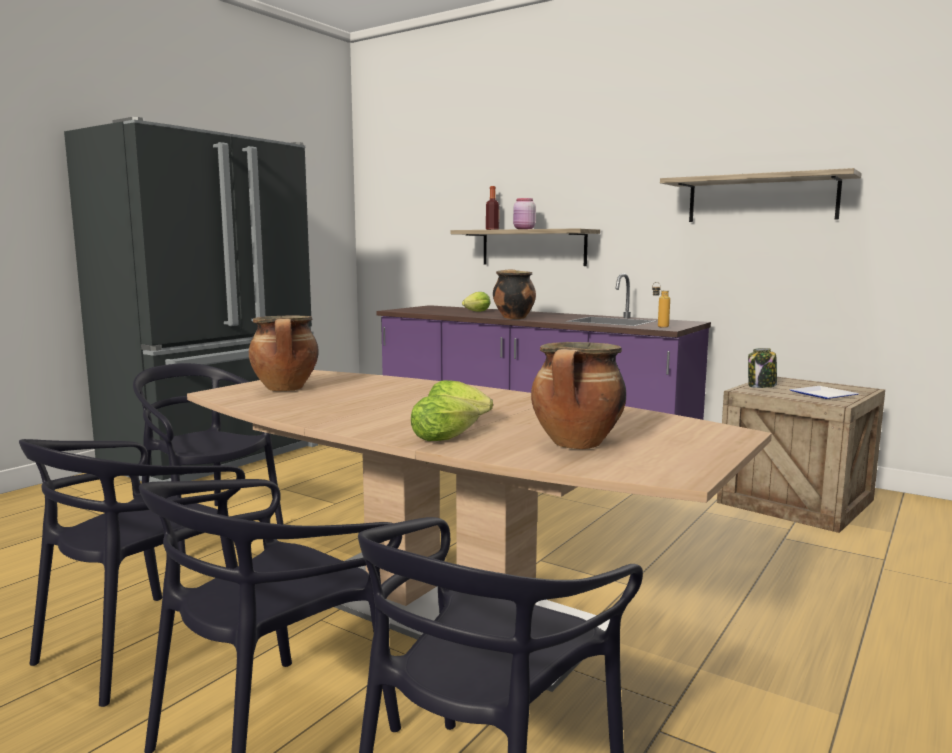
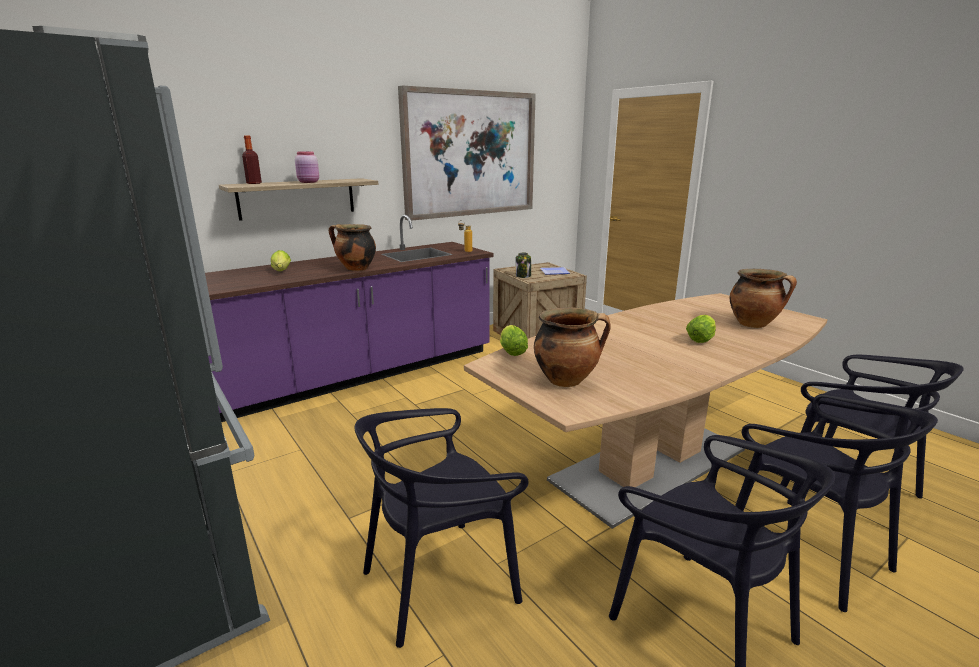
camera: 70 degrees left, 10 degrees up
lettuce [411,395,480,441] -> lettuce moved to [500,325,528,356]
shelf [660,168,862,222] -> picture [398,86,536,221]

